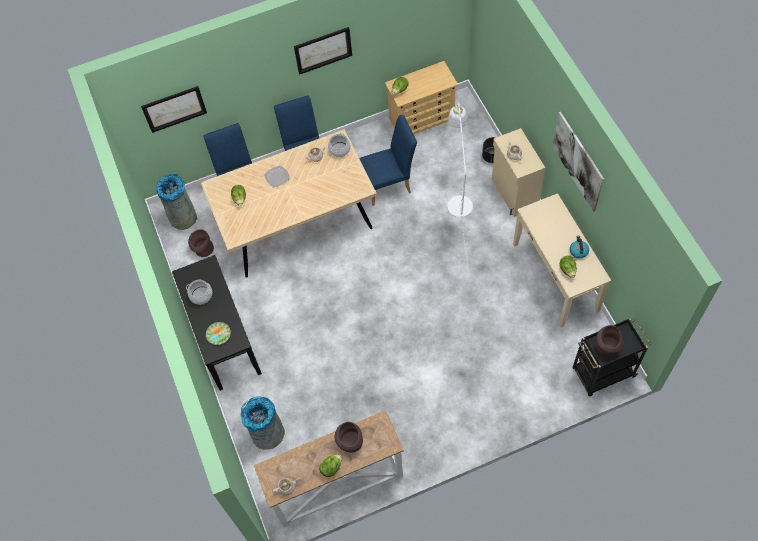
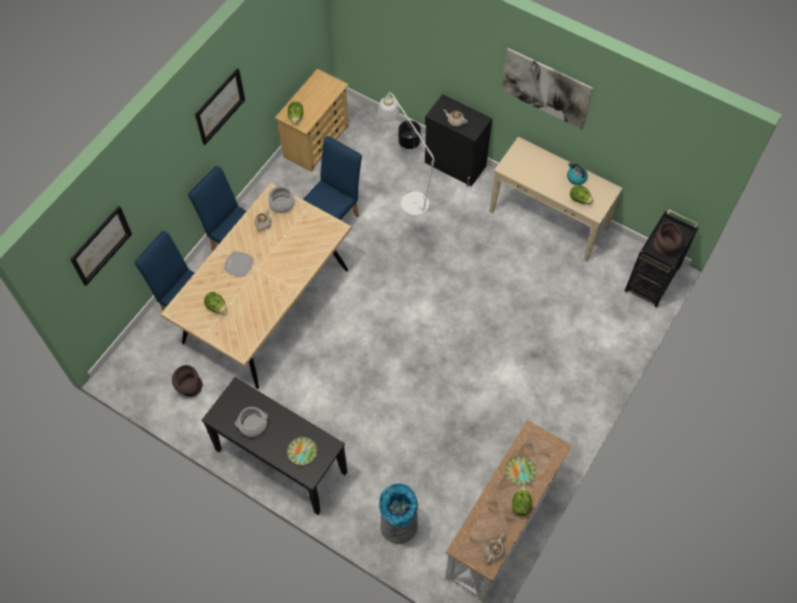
camera: 40 degrees left, 0 degrees up
grey trash can [156,174,197,230] -> none
brown vase [334,422,363,453] -> plate [505,455,536,485]
beige cabinet [492,128,545,217] -> black cabinet [425,94,492,187]

